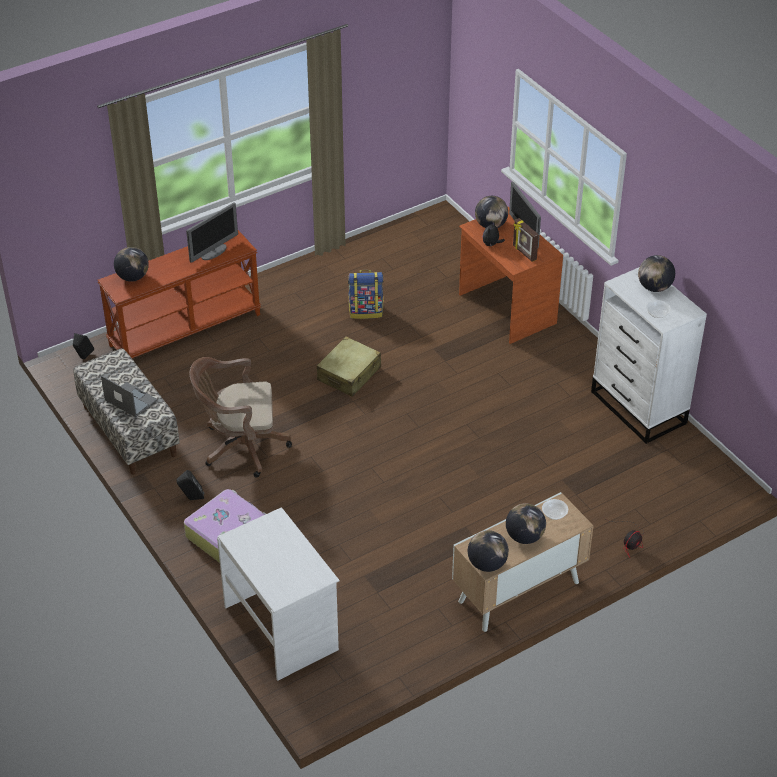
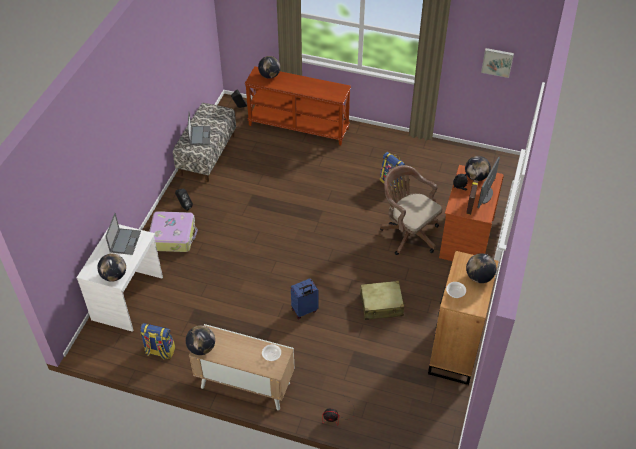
camera: 50 degrees right, 5 degrees up
monitor [186,202,238,263] -> none
brown office chair [189,357,292,478] -> brown office chair moved to [380,165,443,255]
beige suitcase [317,336,381,397] -> beige suitcase moved to [360,281,405,320]
globe [506,503,546,544] -> globe moved to [97,253,126,282]
white dresser [591,268,707,444] -> brown dresser [428,251,499,385]
none -> laptop [105,213,141,255]
none -> backpack [141,323,175,360]
none -> blue suitcase [291,278,318,319]
none -> picture [481,48,514,78]

